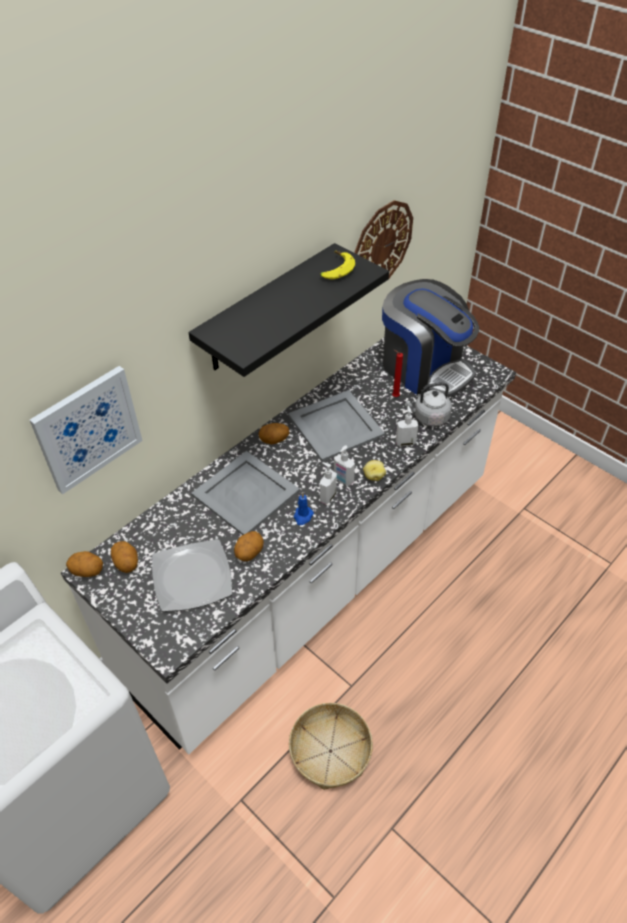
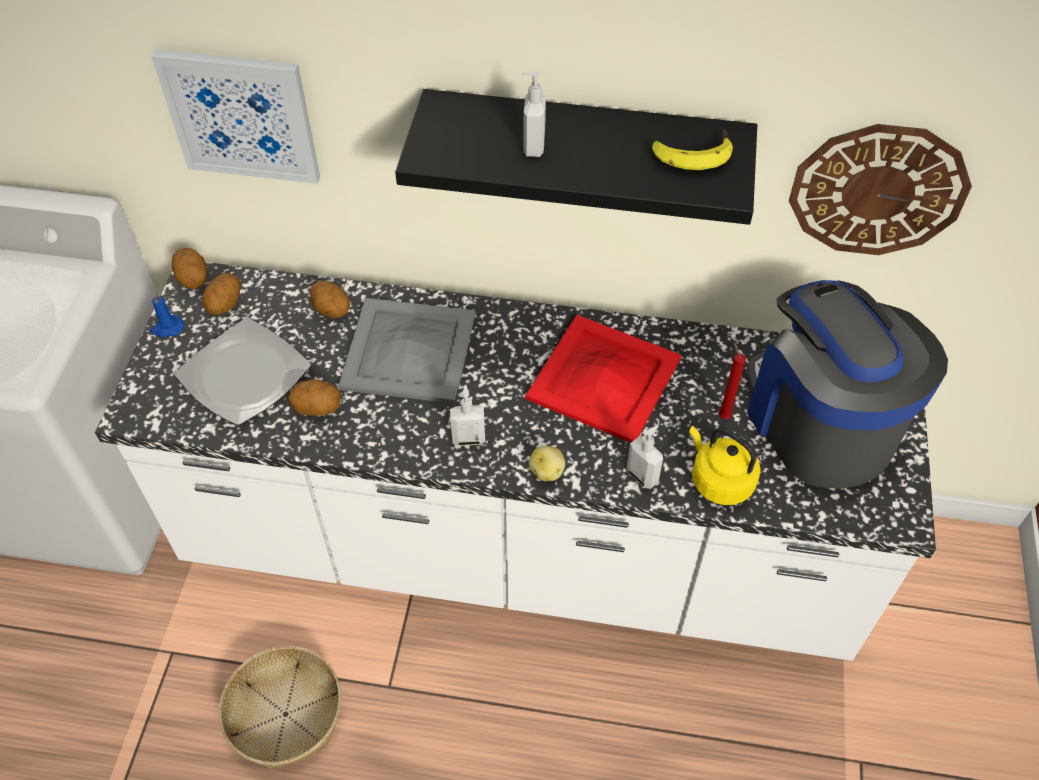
camera: 55 degrees right, 5 degrees up
potato [259,423,289,444] -> potato moved to [310,281,350,318]
grey tray [288,390,385,462] -> red tray [525,315,681,443]
blue candle [294,492,314,525] -> blue candle moved to [151,292,184,338]
soap dispenser [334,446,355,486] -> soap dispenser moved to [522,71,546,157]
coffee machine [382,279,479,398] -> coffee machine turned 150 degrees clockwise [747,280,948,489]
grey kettle [405,382,452,427] -> yellow kettle [689,426,761,505]

